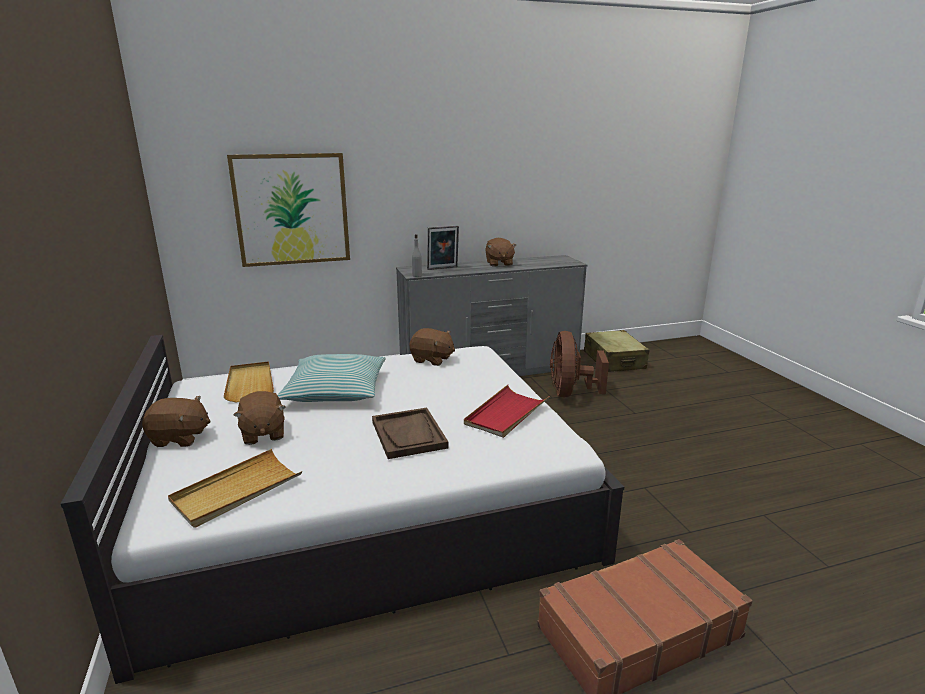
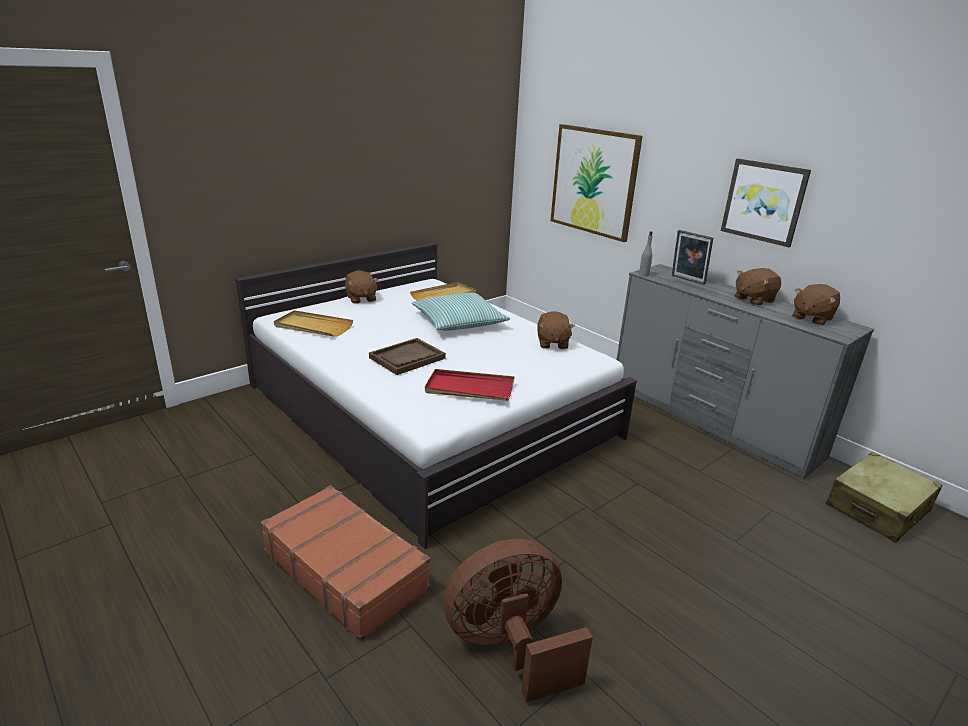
camera: 65 degrees right, 5 degrees up
brown plush toy [234,391,286,445] -> brown plush toy moved to [792,284,840,325]
brown fan [550,331,609,397] -> brown fan moved to [444,539,593,703]
none -> picture [721,158,811,247]

